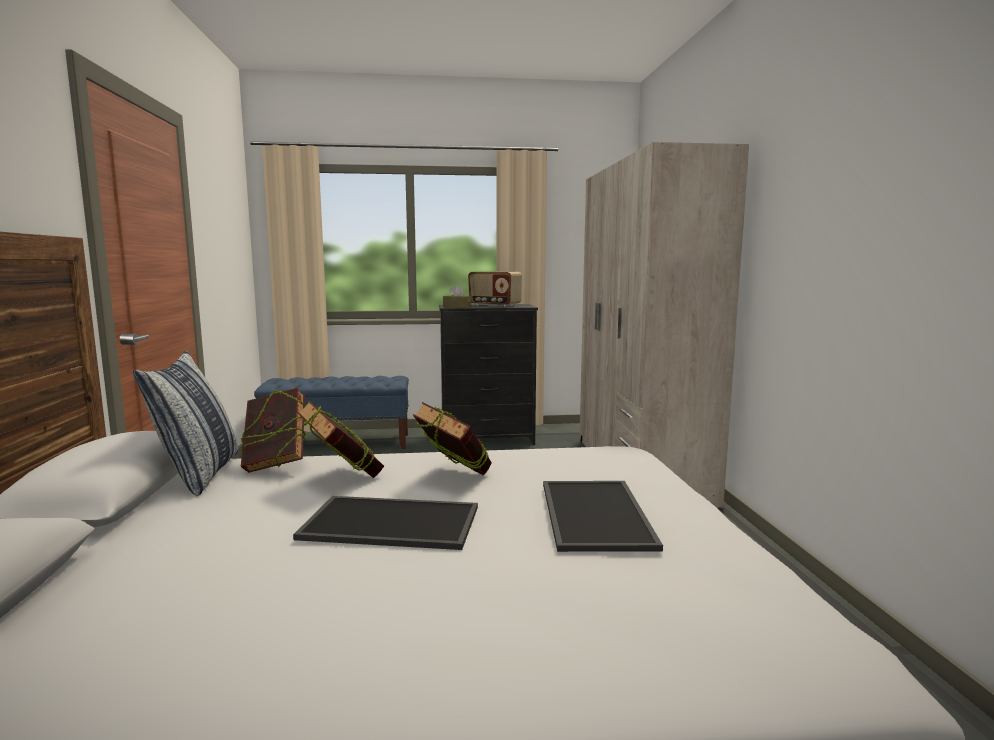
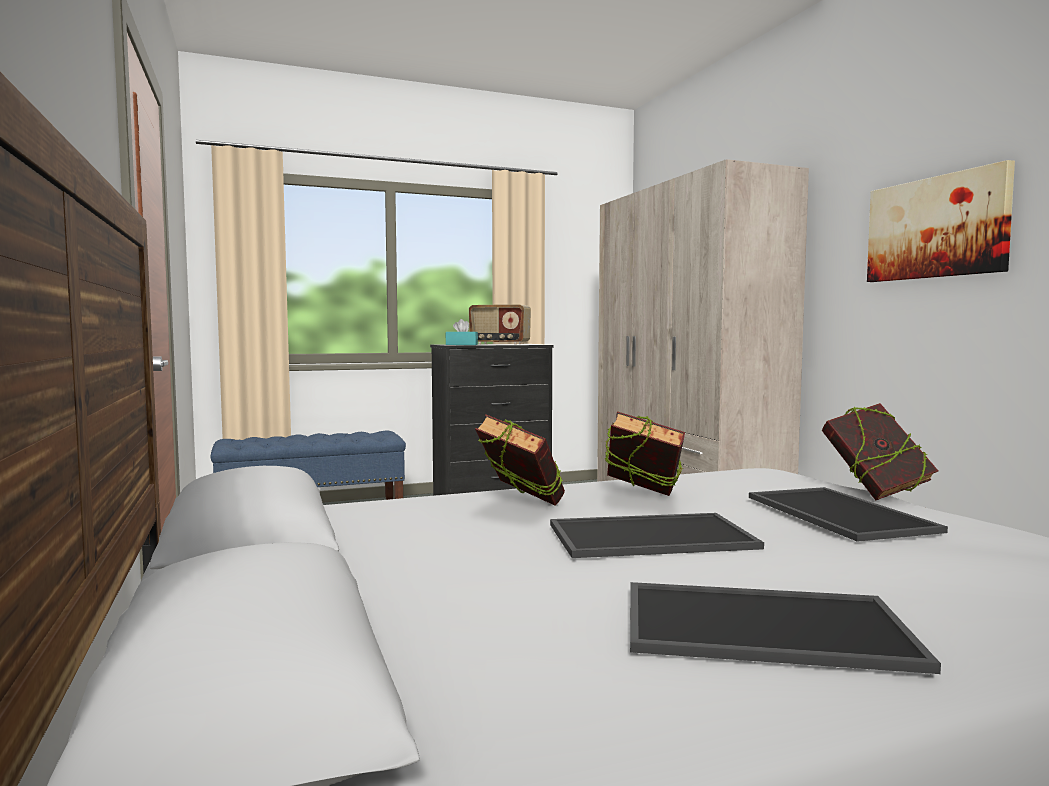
camera: 15 degrees left, 5 degrees down
pillow [133,350,238,496] -> none
book [241,388,306,473] -> book moved to [822,403,938,500]
brown tissue box [443,285,472,308] -> turquoise tissue box [446,319,478,345]
none -> tray [630,582,941,674]
none -> picture [867,160,1015,282]

